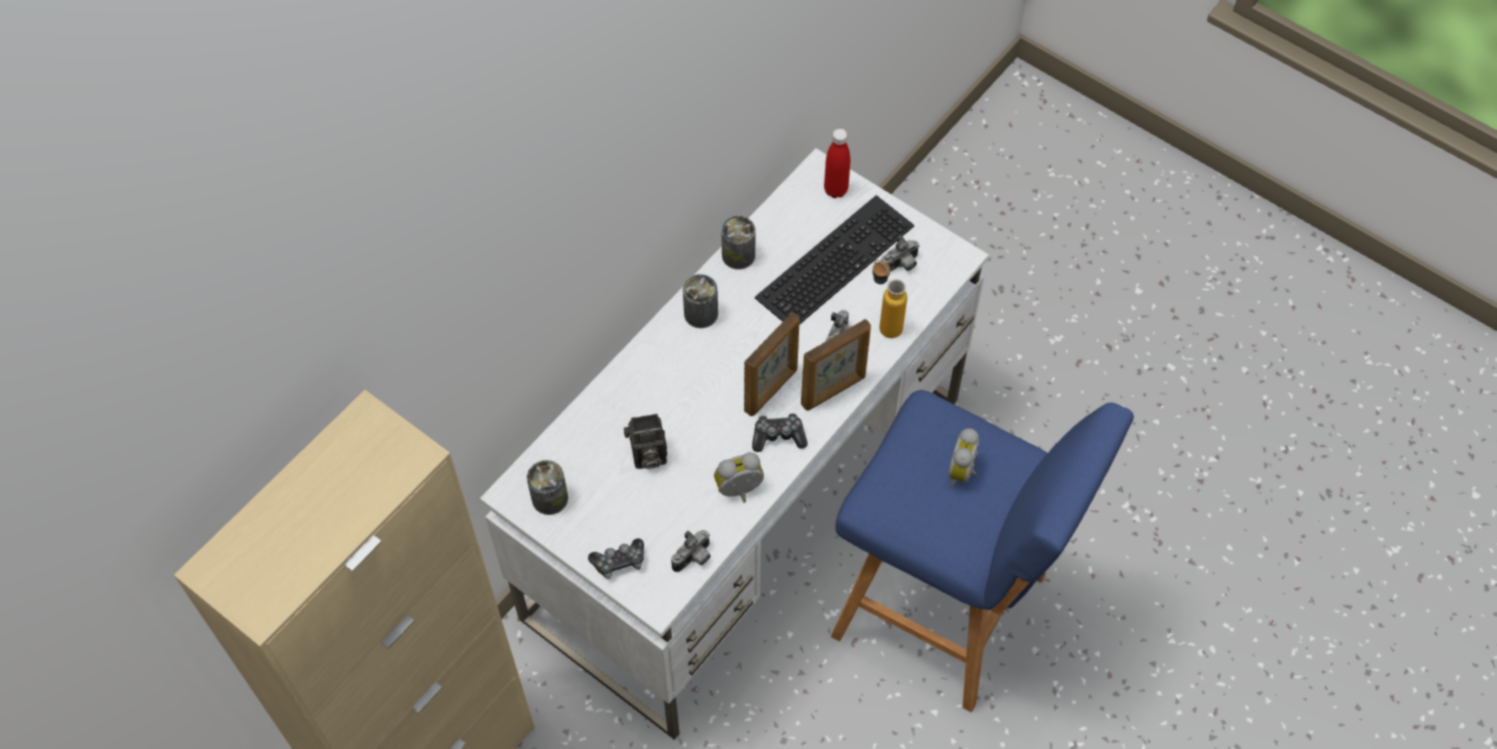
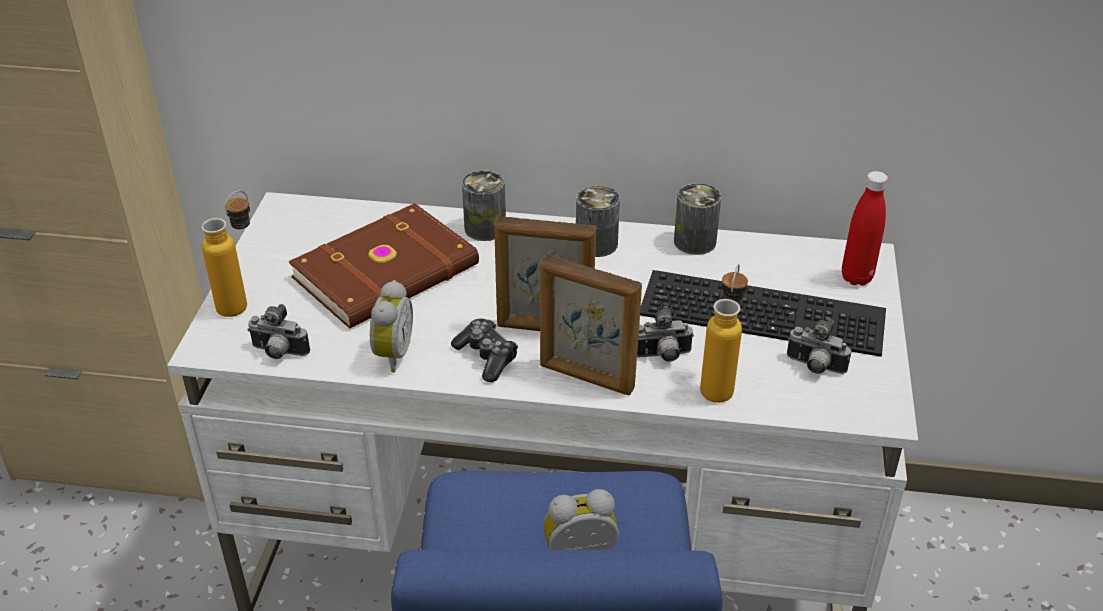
camera: 60 degrees right, 20 degrees down
can [527,460,568,515] -> can moved to [462,170,506,241]
game controller [588,538,644,579] -> bottle [201,191,250,317]
camera [624,414,667,469] -> brown book [288,203,479,328]
alarm clock [714,452,764,503] -> alarm clock turned 60 degrees clockwise [370,280,413,373]

